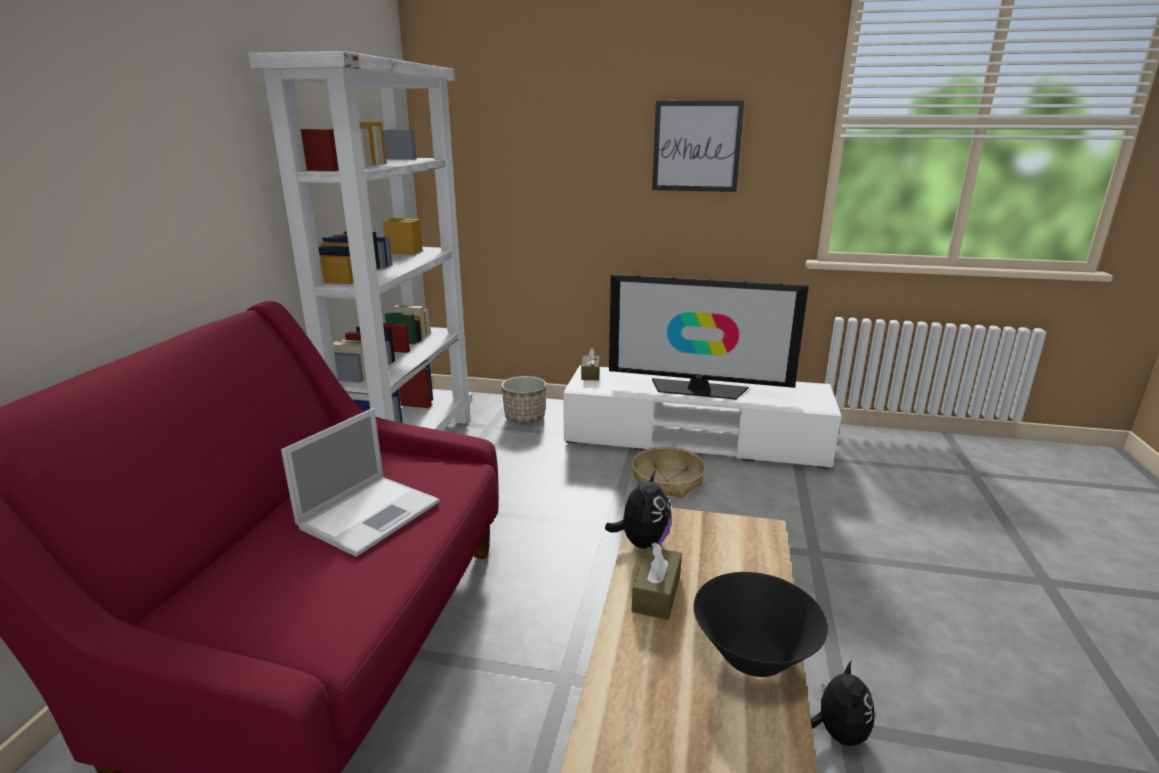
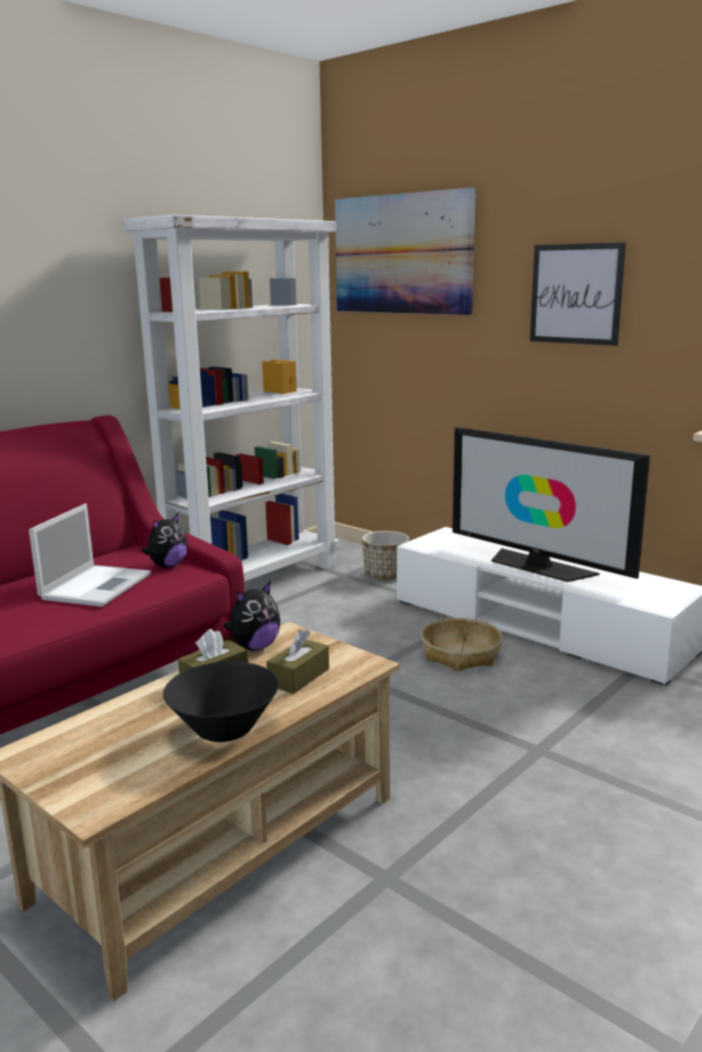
camera: 30 degrees right, 5 degrees down
laptop [281,408,439,557] -> laptop turned 45 degrees counterclockwise [29,504,151,607]
brown tissue box [581,348,600,380] -> brown tissue box moved to [267,629,329,694]
plush toy [811,661,874,746] -> plush toy moved to [142,513,188,568]
none -> picture [335,187,476,315]

